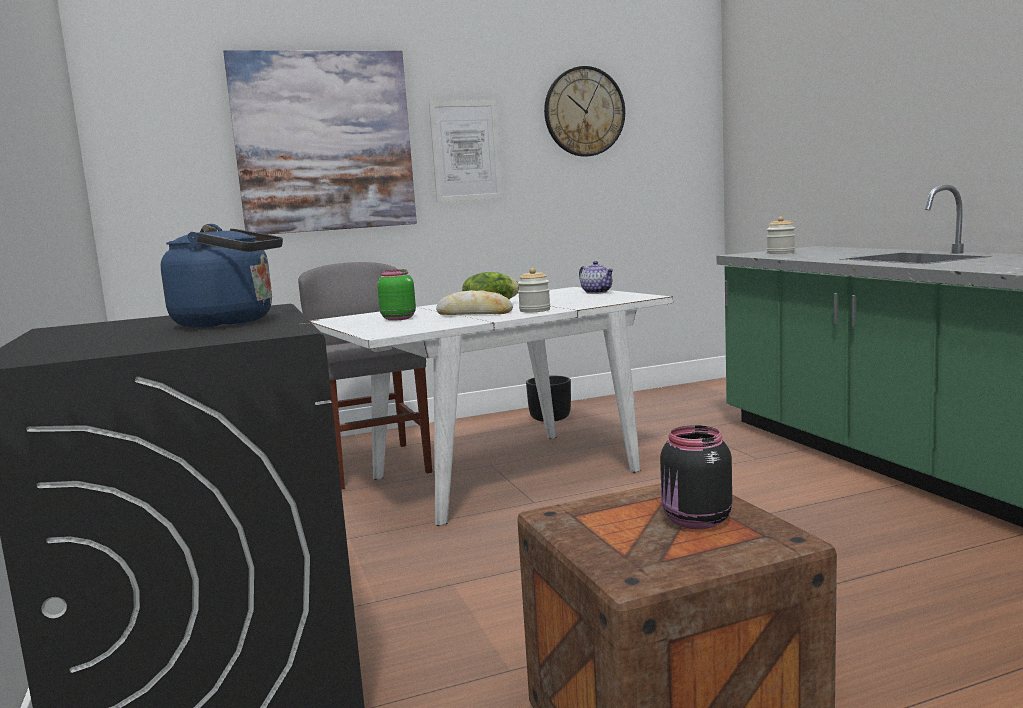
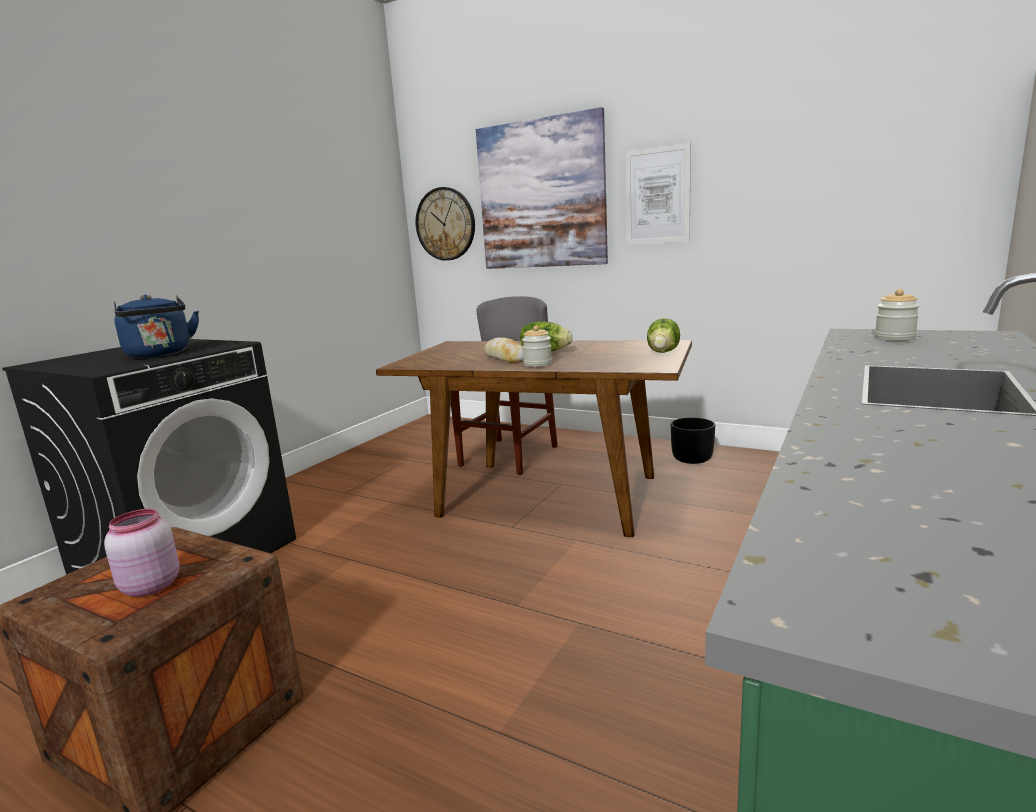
camera: 50 degrees right, 5 degrees up
white dining table [309,287,673,526] -> brown dining table [376,340,692,537]
green jar [377,269,416,321] -> none
wall clock [544,66,625,157] -> wall clock moved to [416,187,475,261]
teapot [579,261,614,294] -> lettuce [647,318,680,353]
black jar [660,425,732,529] -> pink jar [104,509,180,597]

